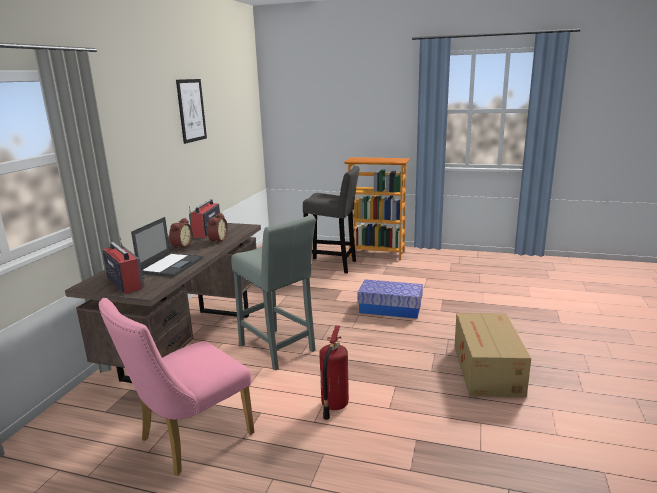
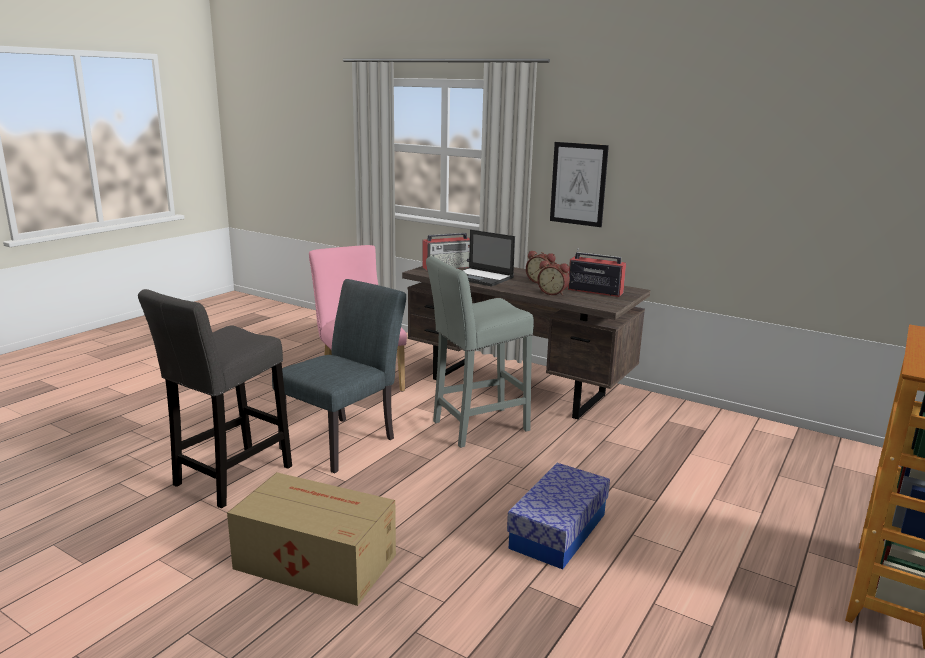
camera: 105 degrees right, 0 degrees up
picture [176,79,207,144] -> picture moved to [550,142,609,227]
grey stool [303,166,360,274] -> grey stool moved to [138,289,292,508]
fire extinguisher [319,325,349,420] -> grey chair [272,279,406,474]

